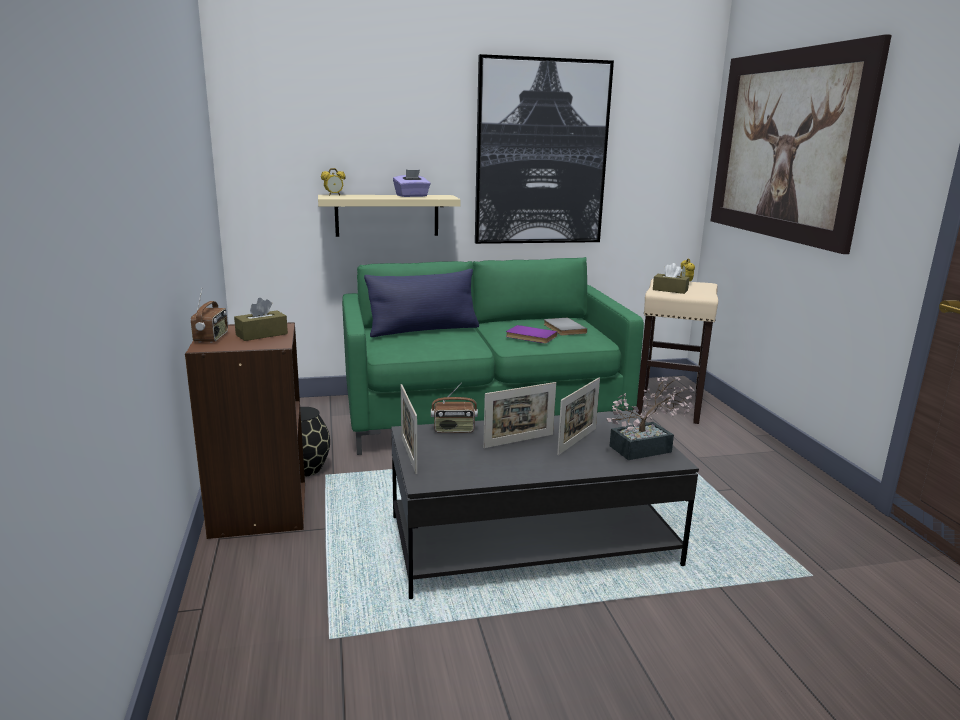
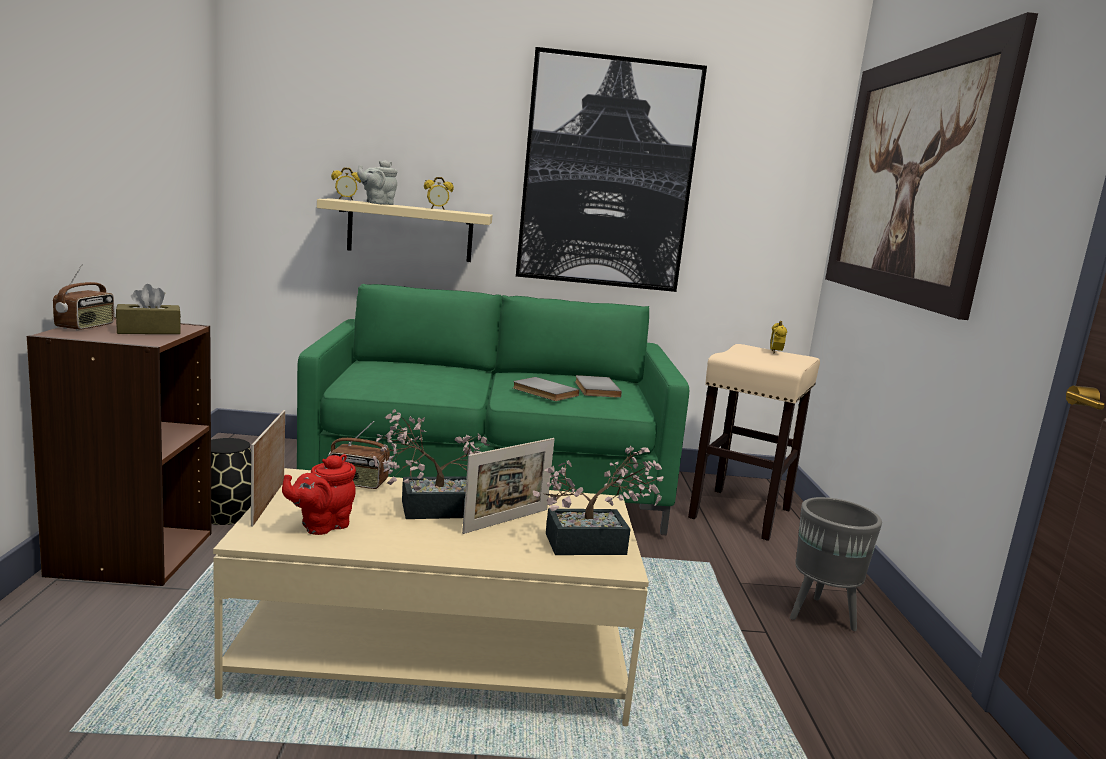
camera: 10 degrees right, 5 degrees down
blue pillow [364,269,479,337] -> none
black coffee table [391,410,699,599] -> beige coffee table [213,468,649,726]
purple tissue box [393,170,431,197] -> alarm clock [424,177,454,210]
picture frame [483,382,556,448] -> potted plant [373,409,489,519]
purple book [506,325,558,344] -> grey book [513,377,580,401]
brown tissue box [653,263,690,294] -> none
none -> red teapot [282,454,356,535]
none -> grey teapot [357,160,397,205]
none -> grey planter [790,497,882,631]

